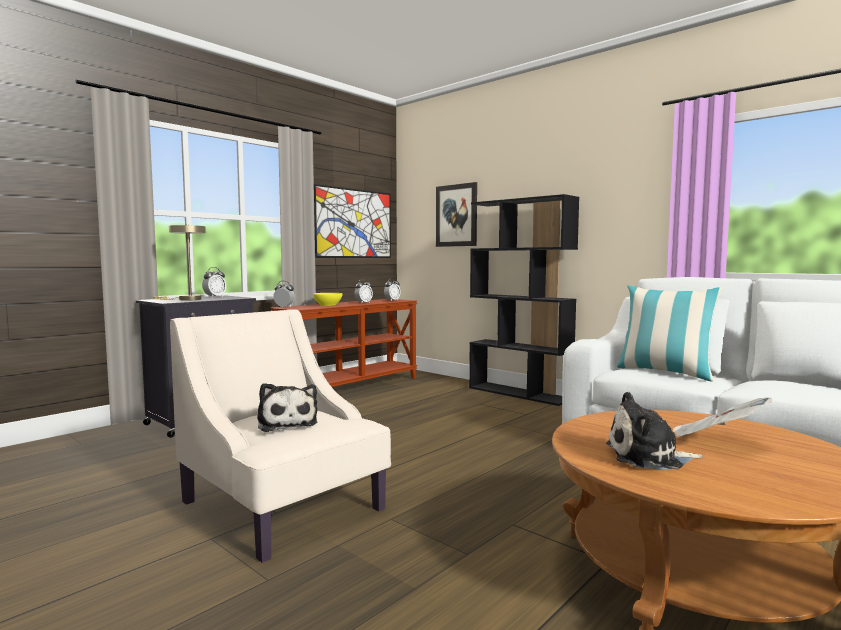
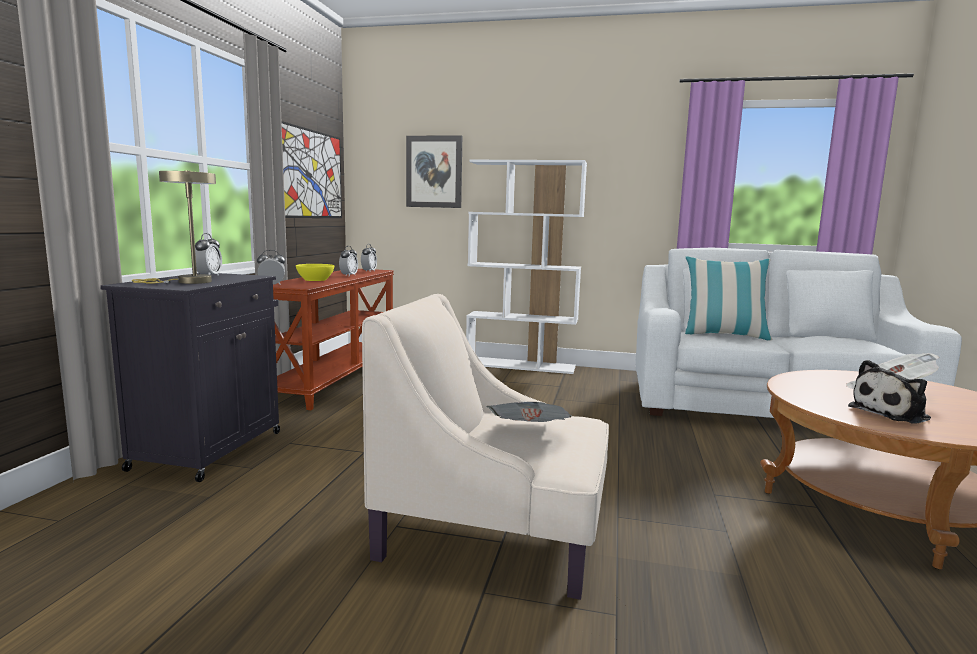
camera: 30 degrees left, 5 degrees up
plush toy [257,383,318,432] -> newspaper [486,402,572,422]
black bookcase [469,194,579,406] -> white bookcase [466,160,587,374]

